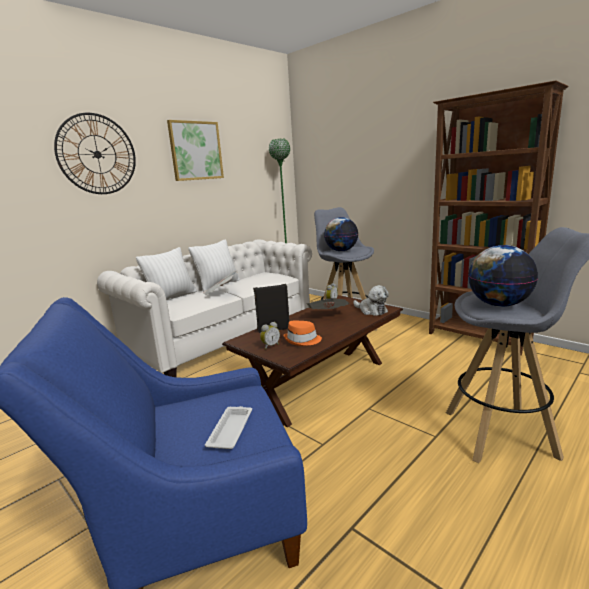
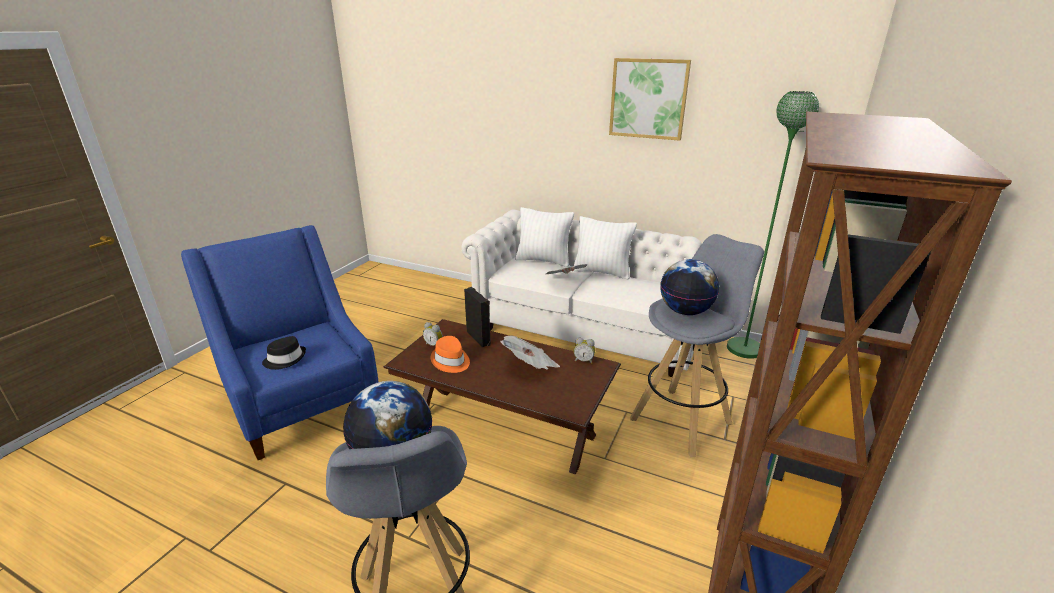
camera: 70 degrees right, 10 degrees up
wall clock [54,113,136,194] -> none
white tray [205,406,252,449] -> black hat [262,336,306,370]
plush toy [353,285,389,316] -> none

